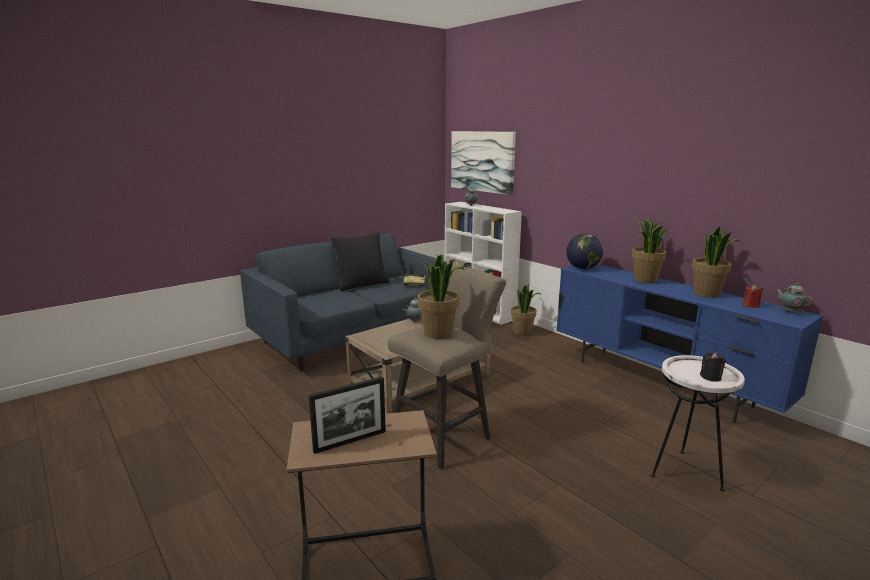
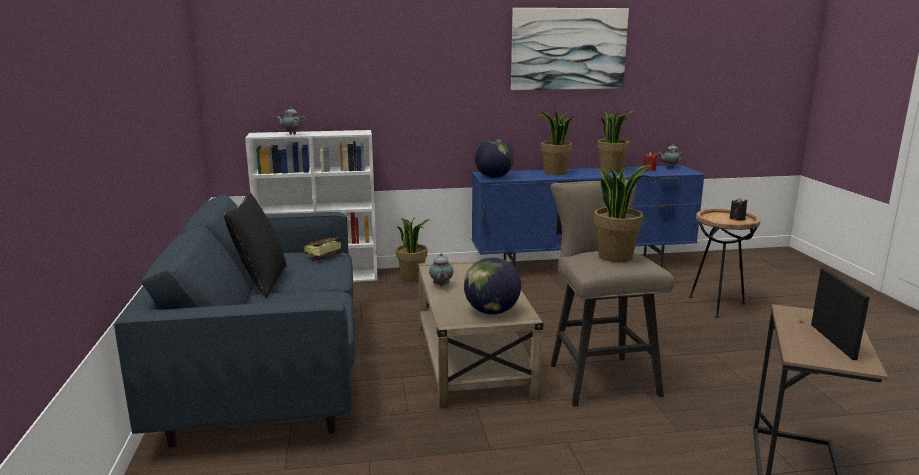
camera: 60 degrees left, 0 degrees up
picture [451,131,516,195] -> picture moved to [511,8,629,90]
white side table [651,355,745,491] -> brown side table [689,209,760,318]
none -> globe [464,257,521,315]

